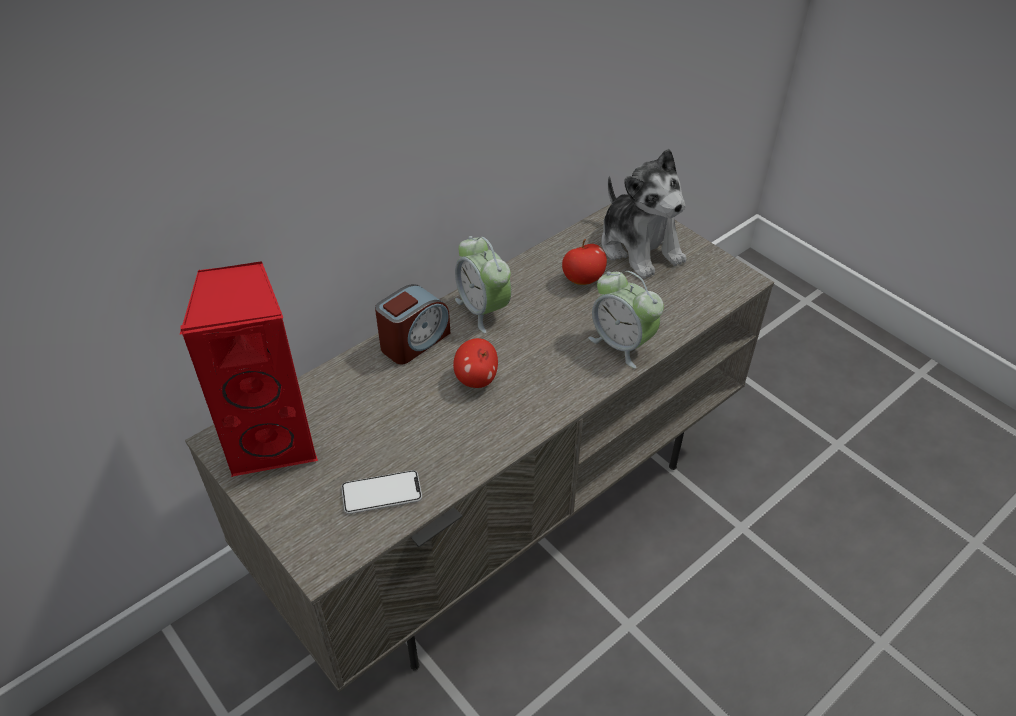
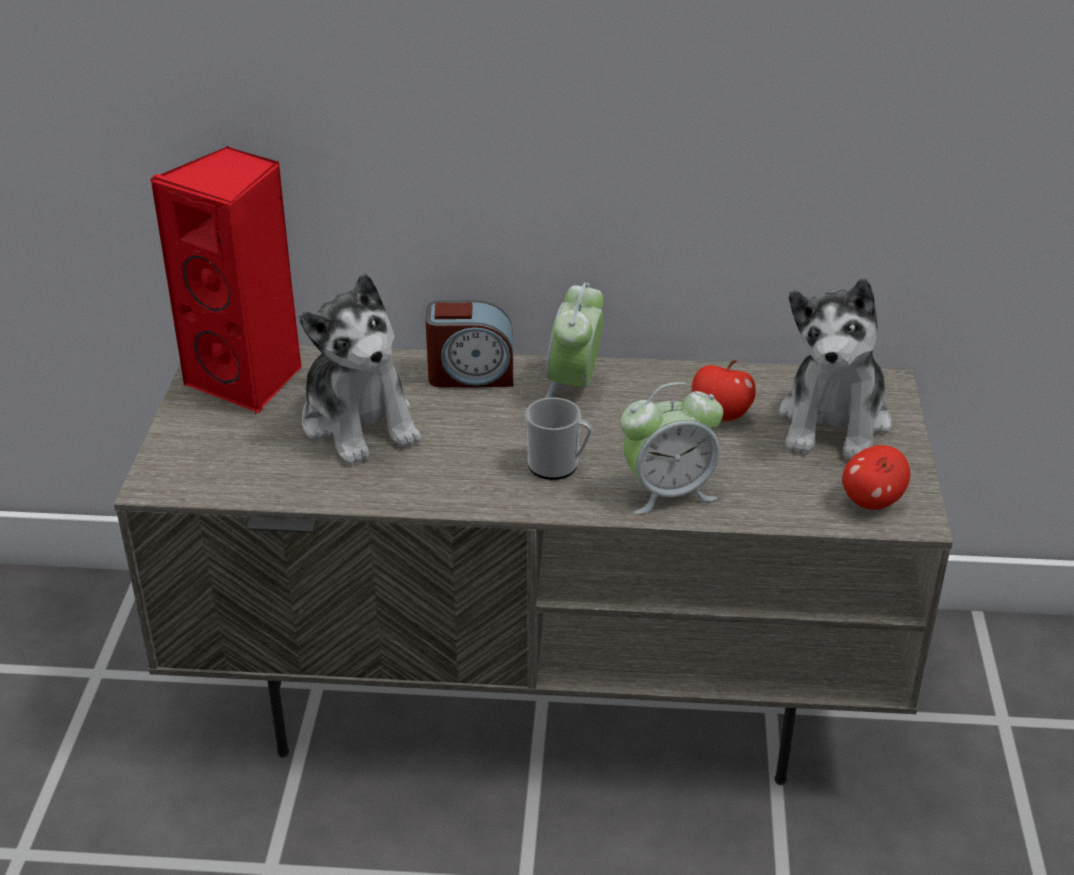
camera: 45 degrees right, 10 degrees down
phone [341,470,422,514] -> none
apple [453,338,498,388] -> apple moved to [842,445,910,510]
alarm clock [588,271,664,369] -> alarm clock turned 105 degrees counterclockwise [621,382,723,514]
none -> plush toy [299,273,422,465]
none -> mug [525,397,593,480]

